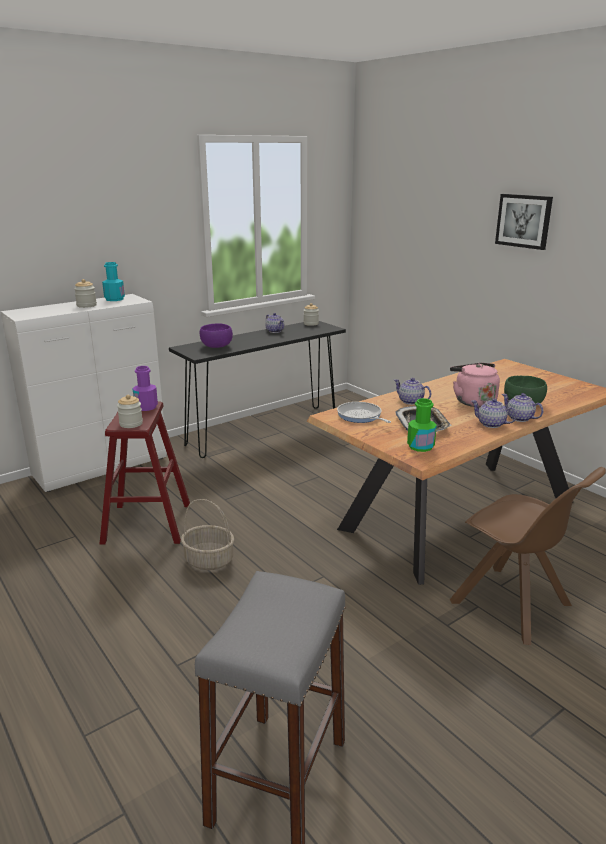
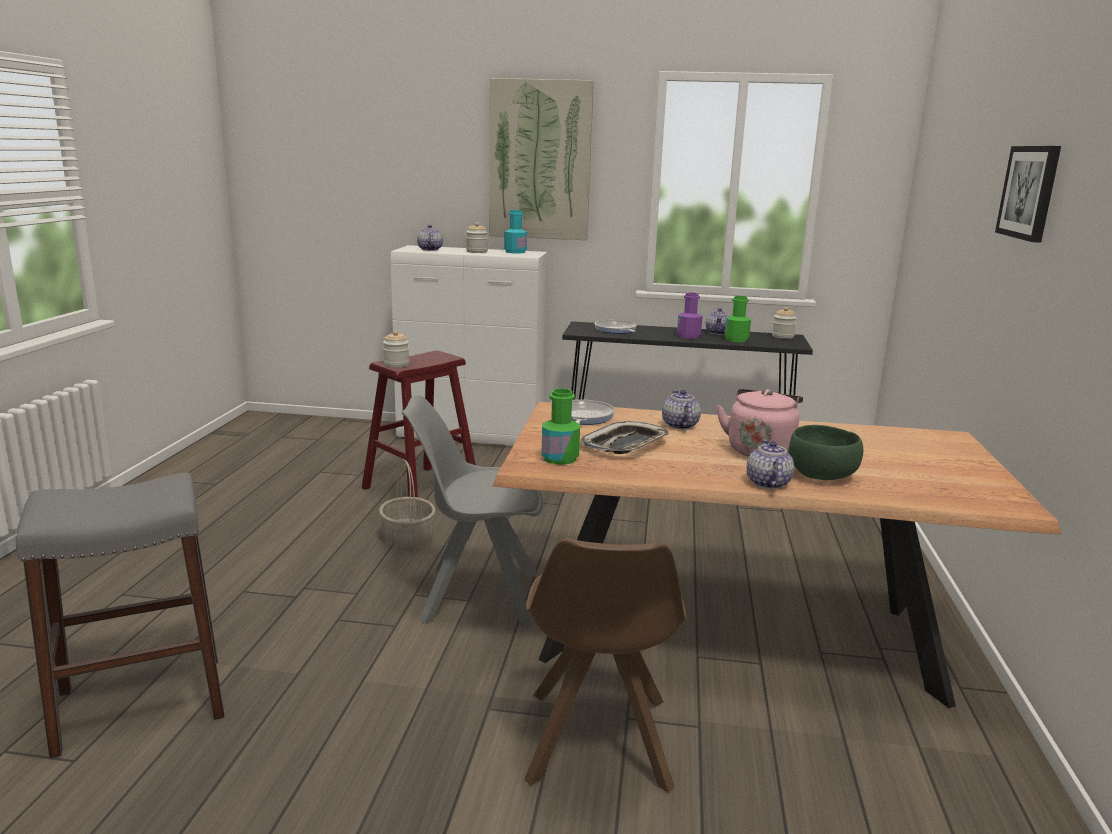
camera: 45 degrees right, 5 degrees down
purple bottle [132,366,158,411] -> purple bottle moved to [677,293,702,339]
purple bowl [200,323,233,348] -> frying pan [595,320,637,334]
teapot [471,399,517,428] -> teapot moved to [417,225,443,251]
none -> grey chair [402,395,543,628]
none -> picture [489,78,594,240]
none -> green bottle [725,296,751,342]

